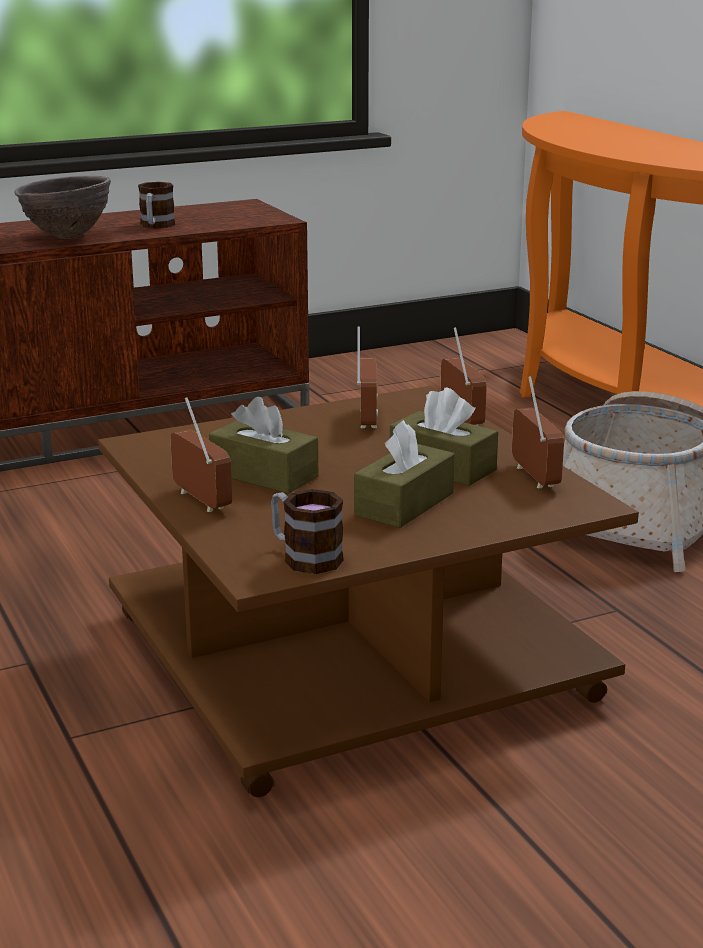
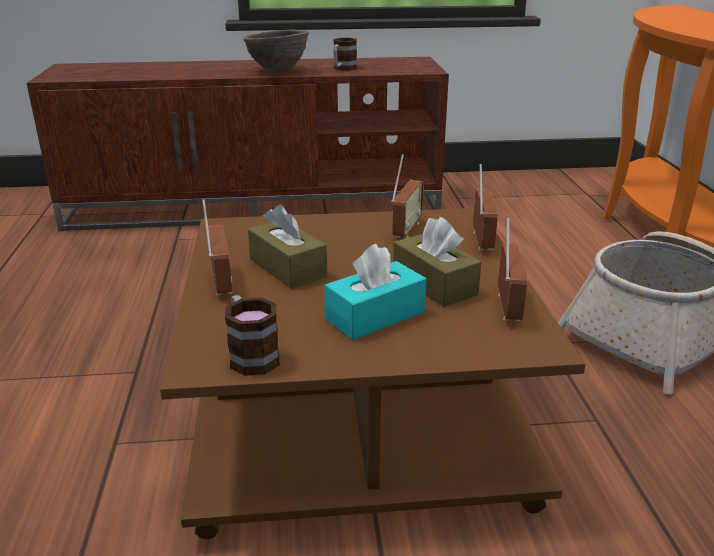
camera: 20 degrees right, 5 degrees up
brown tissue box [354,420,455,528] -> turquoise tissue box [324,244,426,340]

